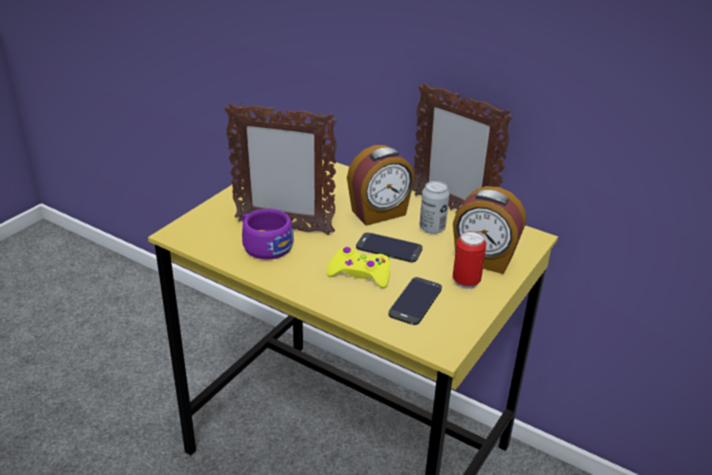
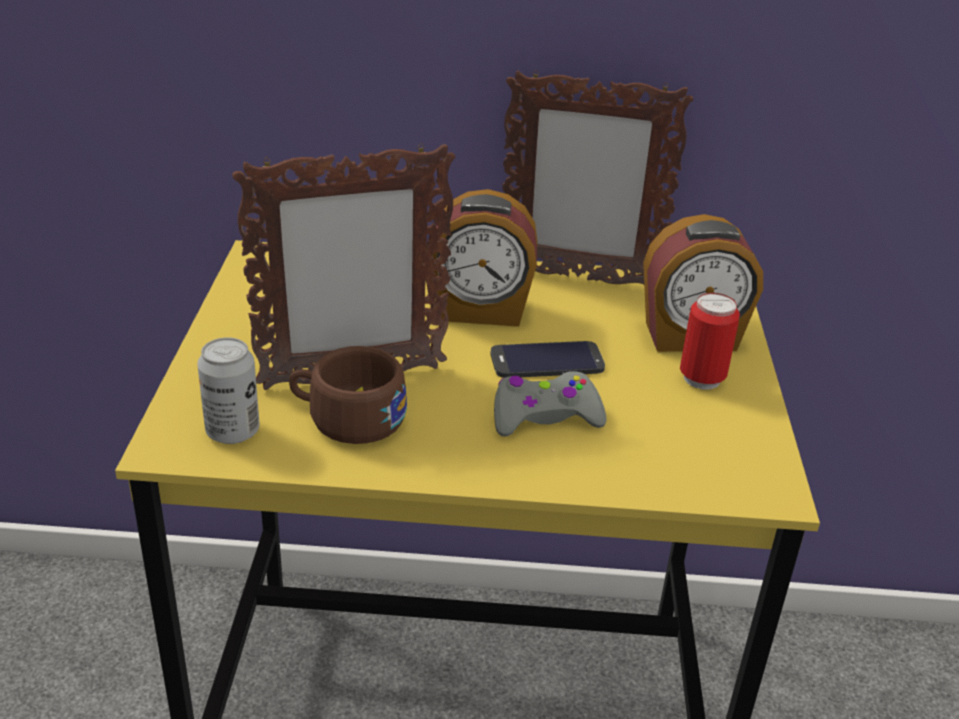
camera: 30 degrees left, 0 degrees up
purple cup [242,209,294,260] -> brown cup [289,346,407,444]
yellow game controller [326,247,390,288] -> grey game controller [494,371,606,436]
alarm clock [347,145,415,226] -> alarm clock turned 60 degrees clockwise [432,189,537,327]
phone [388,277,442,325] -> none
can [420,181,450,234] -> can moved to [197,337,260,444]

